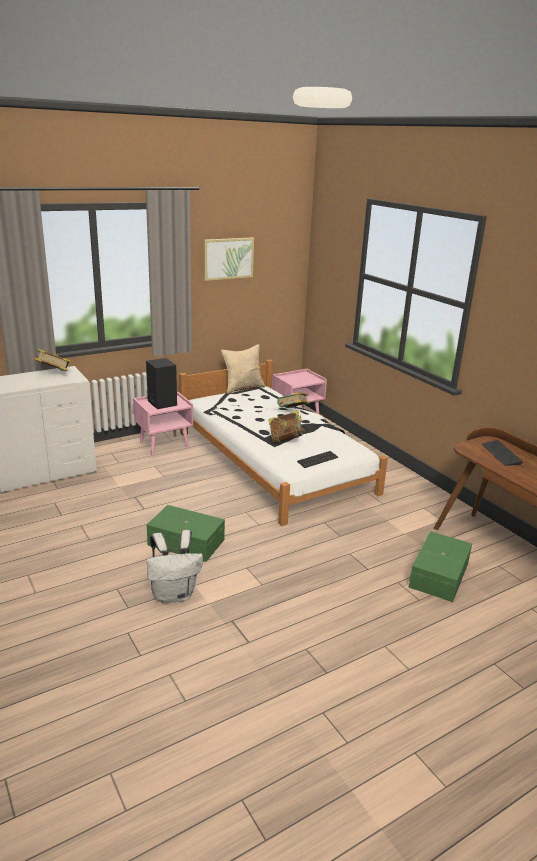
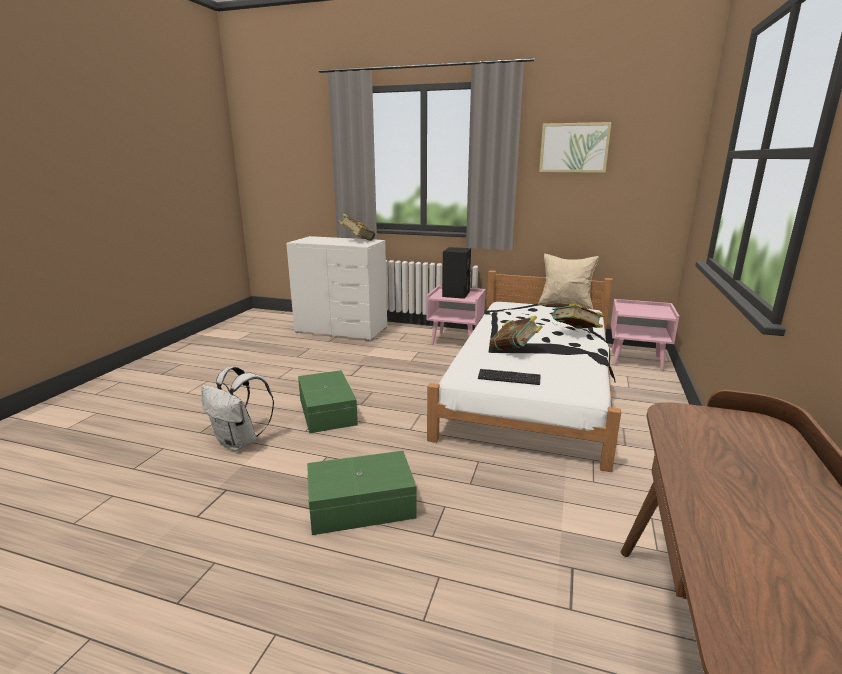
camera: 50 degrees right, 5 degrees down
green storage box [409,531,472,602] -> green storage box moved to [307,451,417,535]
keyboard [482,440,523,466] -> none

